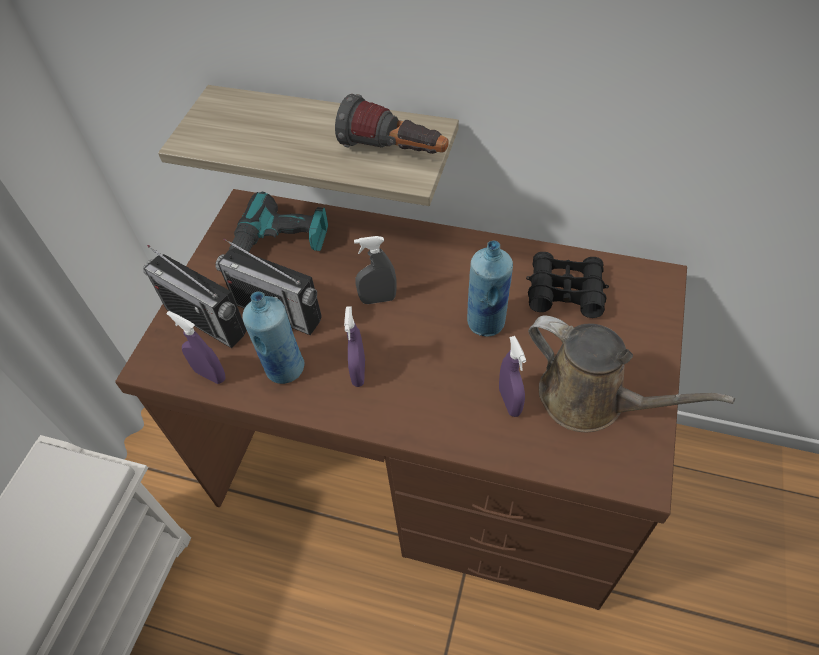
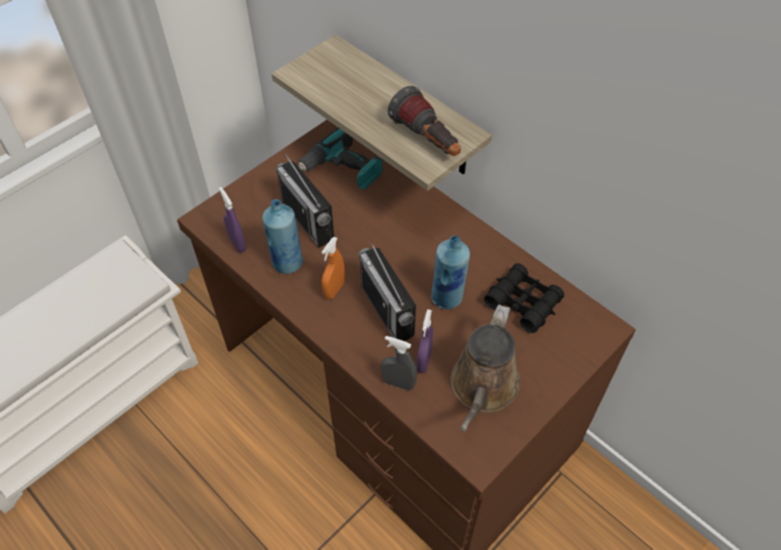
camera: 25 degrees right, 0 degrees up
radio [143,245,247,348] -> radio moved to [358,241,416,341]
purple spray bottle [344,306,365,387] -> orange spray bottle [321,237,345,299]
grey spray bottle [354,236,397,304] -> grey spray bottle moved to [381,336,417,391]
brown watering can [528,316,735,433] -> brown watering can turned 45 degrees clockwise [450,305,520,431]

